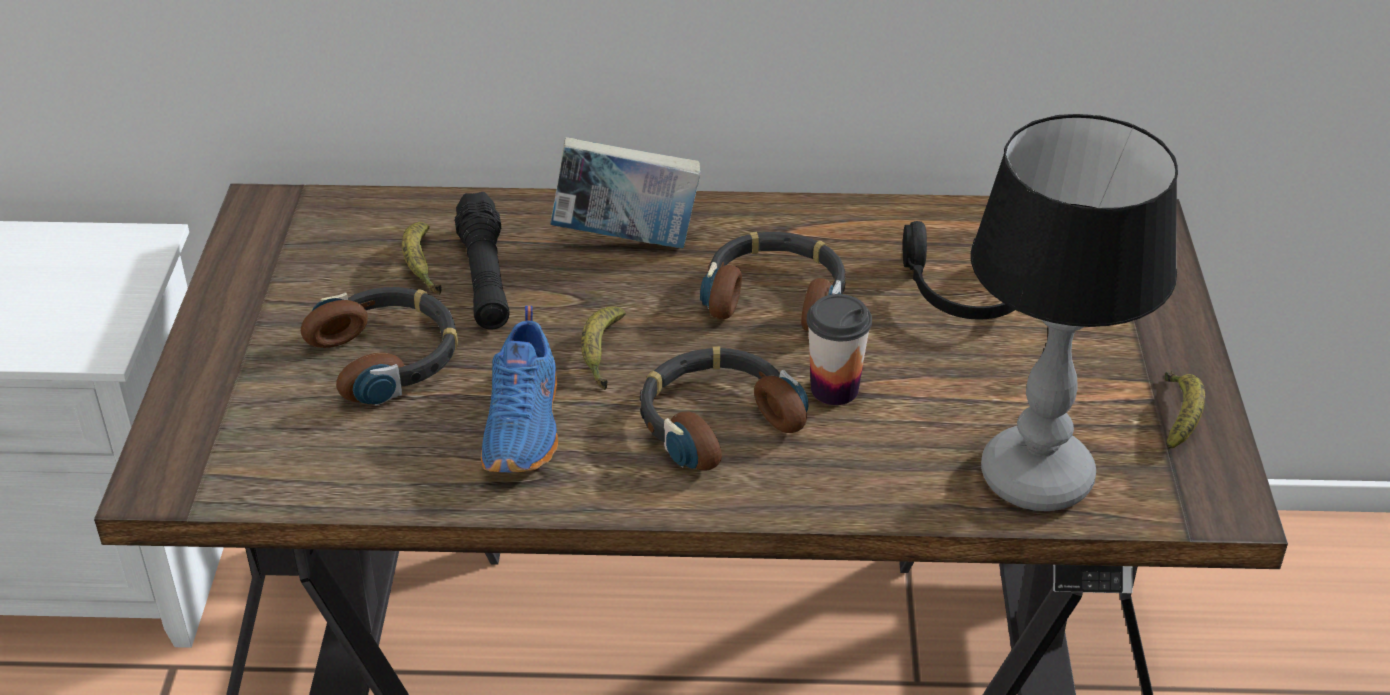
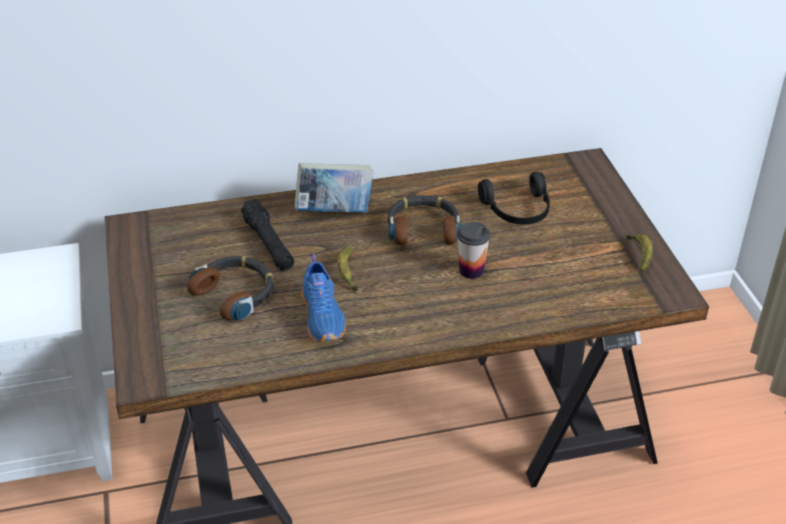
camera: 15 degrees left, 0 degrees up
banana [402,222,442,295] -> none
headphones [640,346,808,471] -> none
table lamp [971,114,1178,511] -> none

